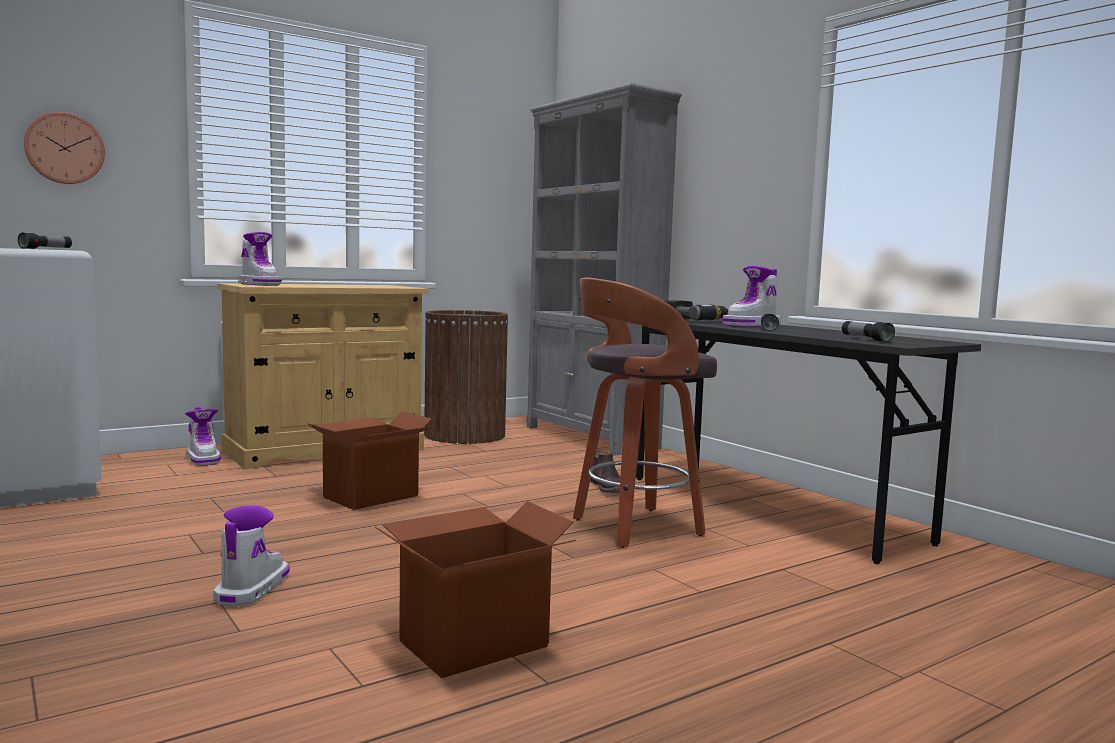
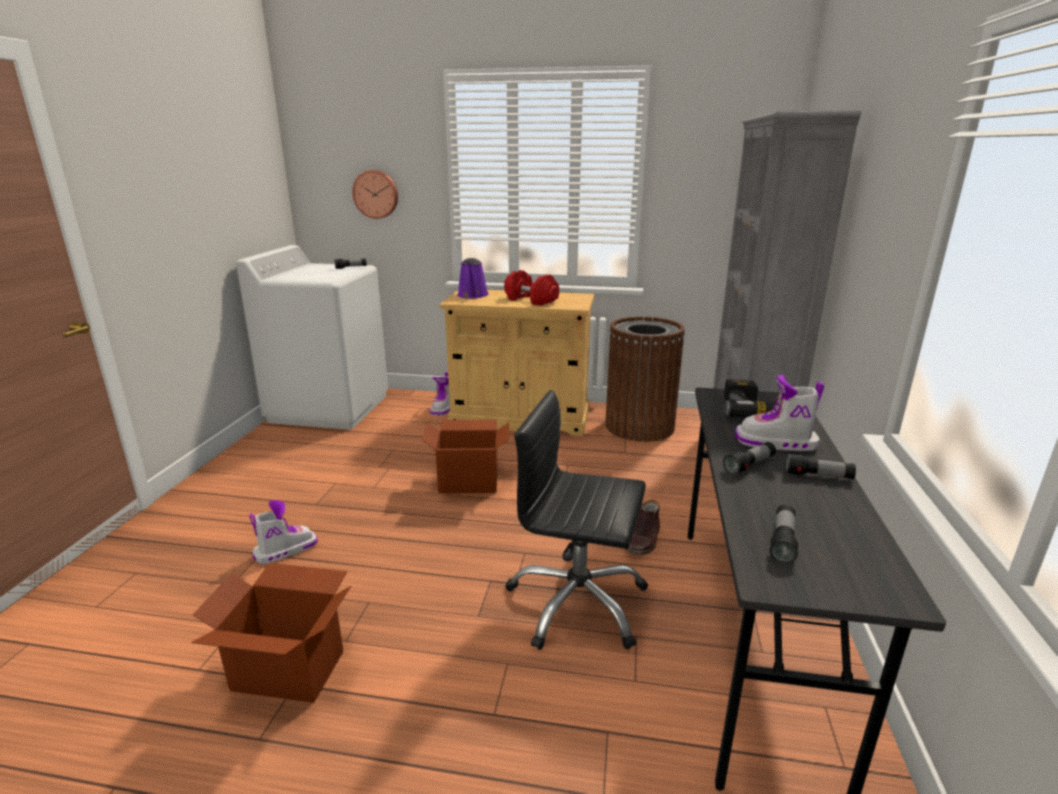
camera: 45 degrees right, 15 degrees up
boot [238,232,282,286] -> purple watering can [457,258,489,299]
stool [573,278,717,548] -> black office chair [505,390,648,650]
none -> red dumbbell [504,270,559,306]
none -> flashlight [785,453,856,479]

